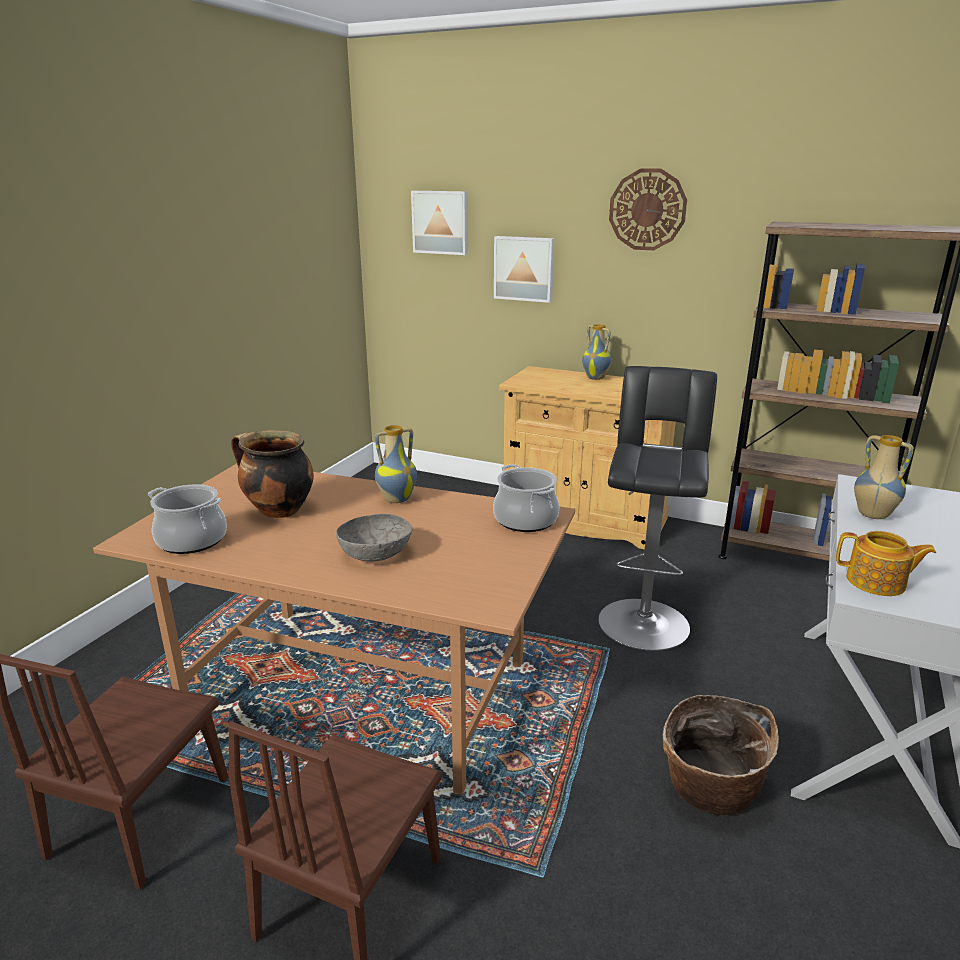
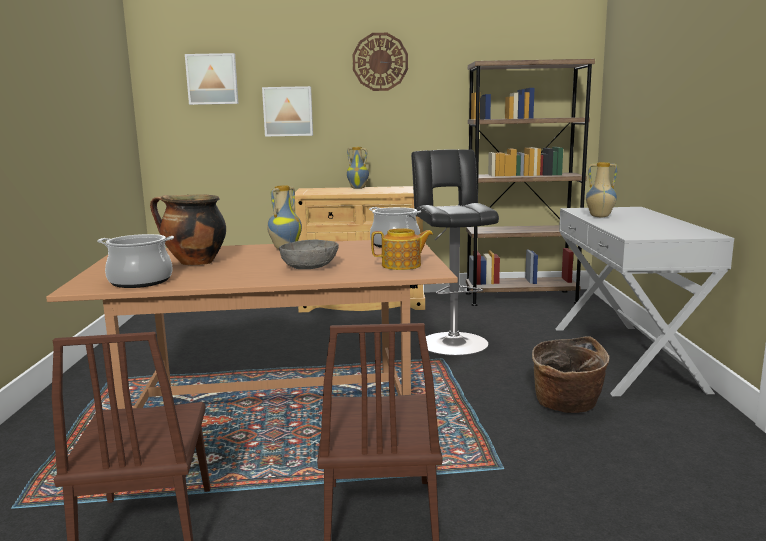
camera: 25 degrees left, 10 degrees down
teapot [836,531,936,596] -> teapot moved to [371,228,433,270]

